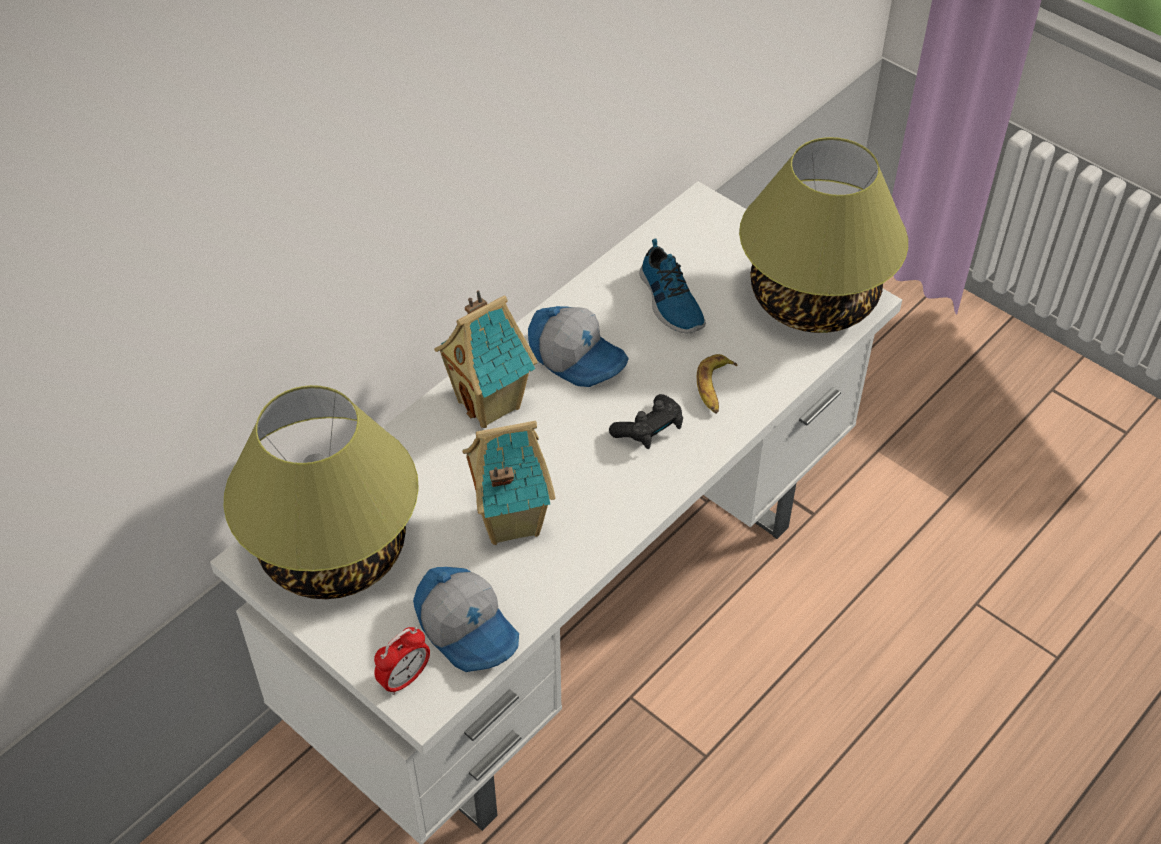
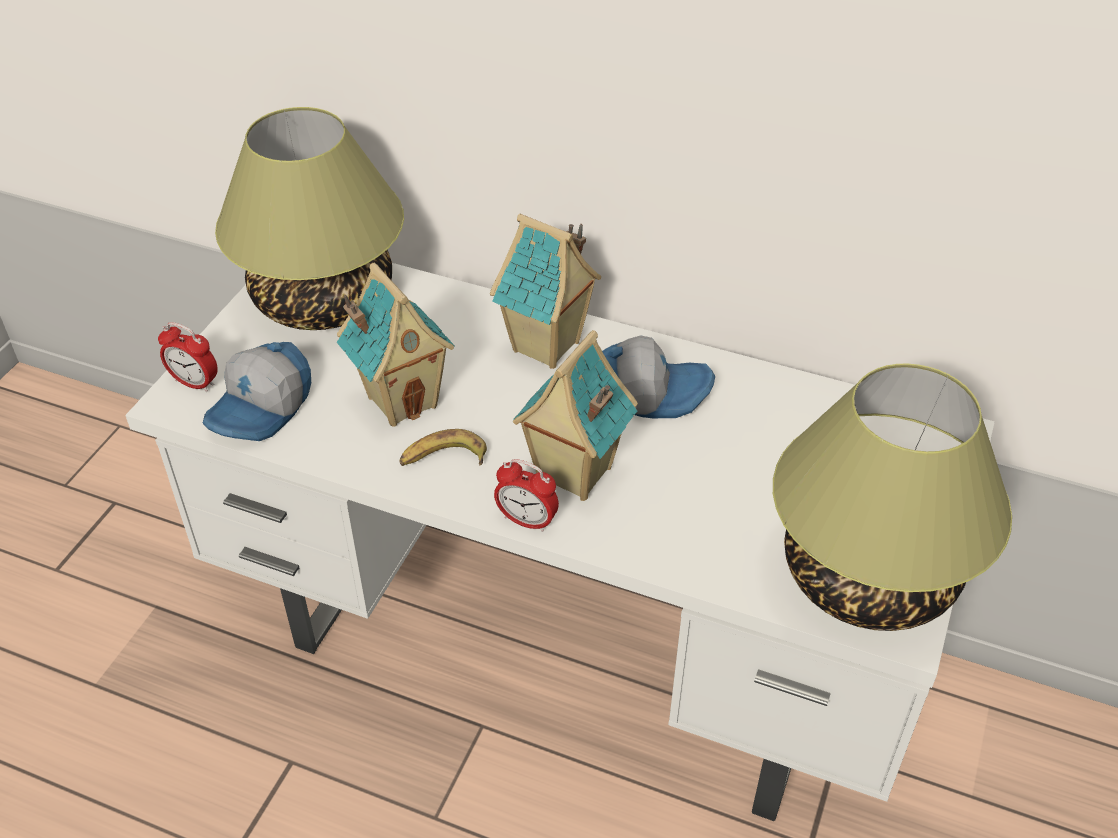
camera: 70 degrees right, 5 degrees down
cap [528,306,629,387] -> cap turned 105 degrees counterclockwise [602,336,715,418]
black game controller [609,394,683,449] -> toy house [513,330,638,501]
shoe [639,239,706,334] -> none
banana [697,354,738,413] -> banana moved to [399,429,487,466]
none -> alarm clock [494,459,559,532]

